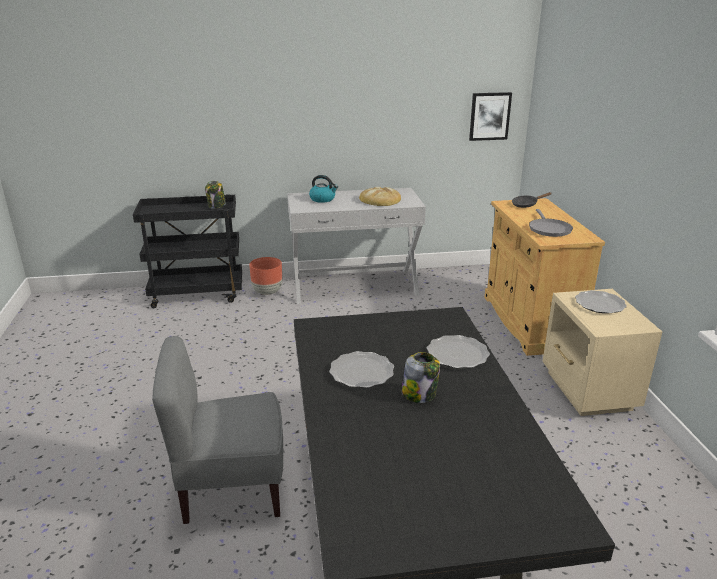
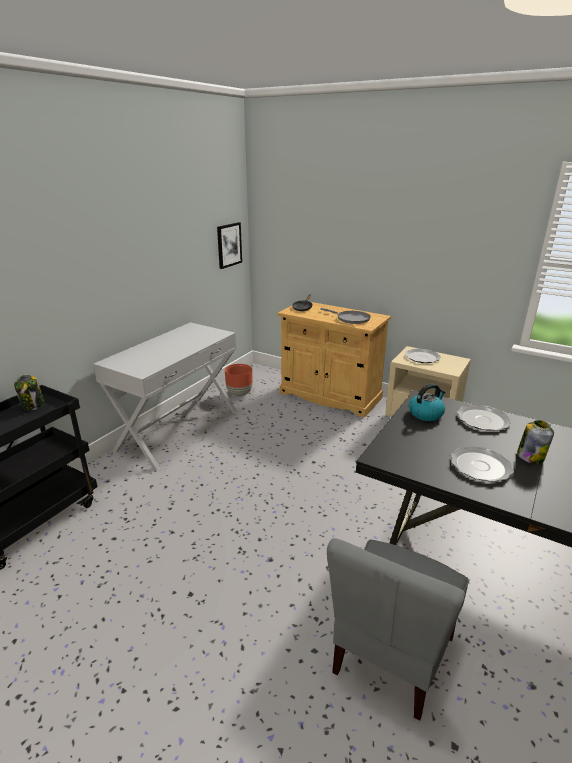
camera: 50 degrees left, 0 degrees up
brown planter [249,257,282,295] -> brown planter moved to [225,364,253,396]
kettle [309,175,338,203] -> kettle moved to [409,383,446,421]
bread [359,187,401,206] -> none

